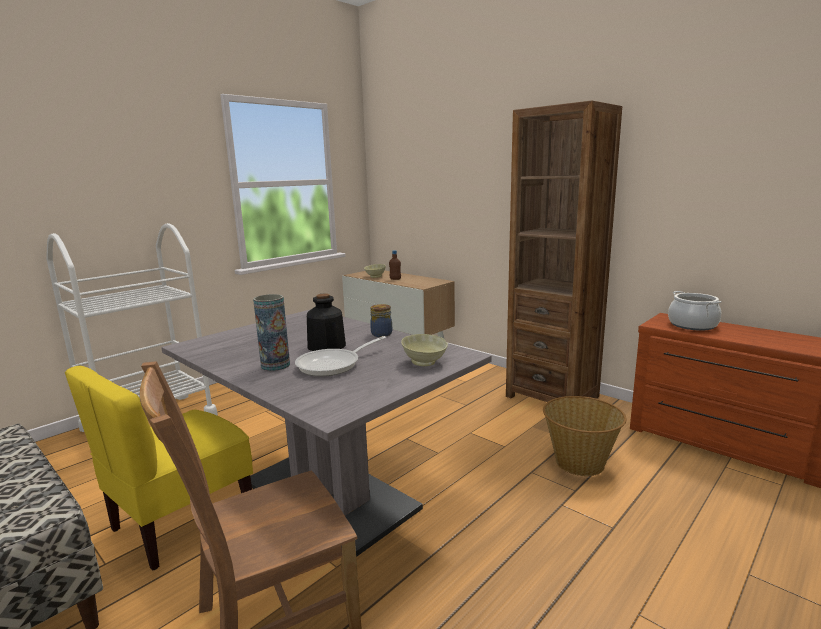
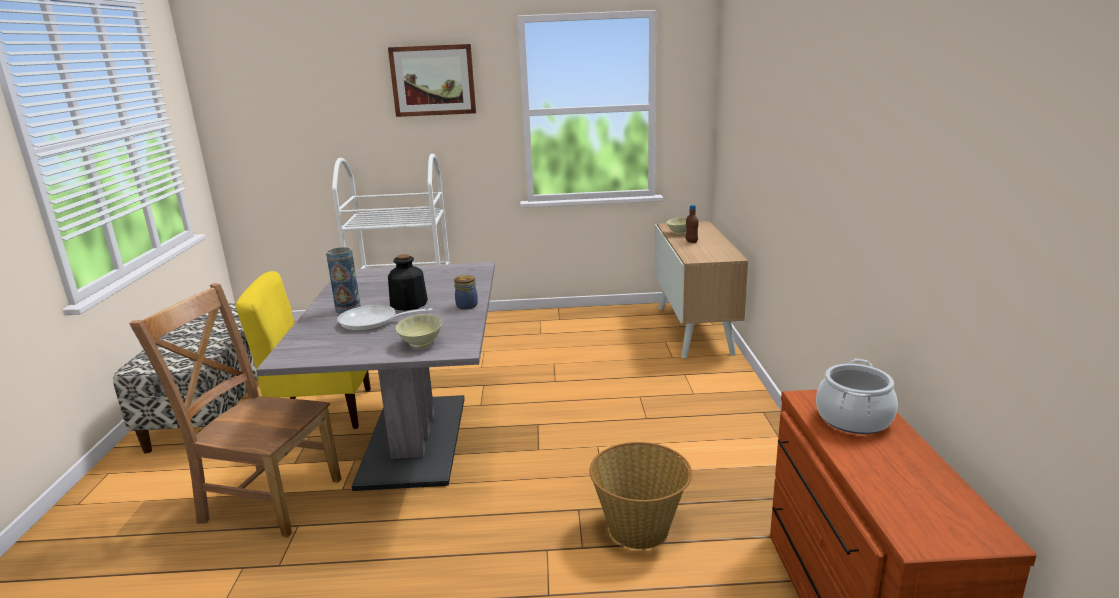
camera: 45 degrees right, 5 degrees up
brown bookcase [506,101,622,402] -> none
none -> picture [388,44,476,117]

